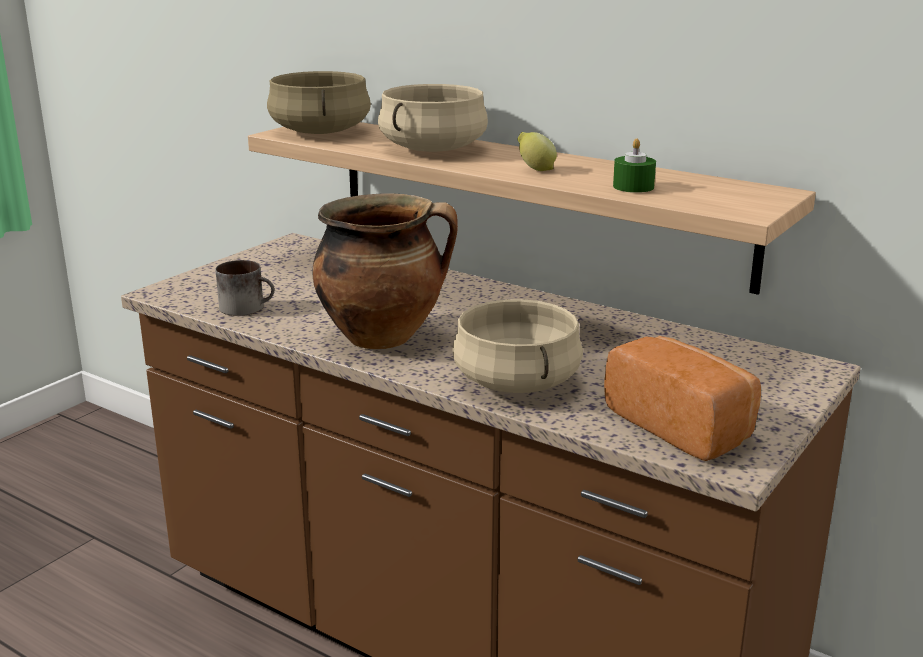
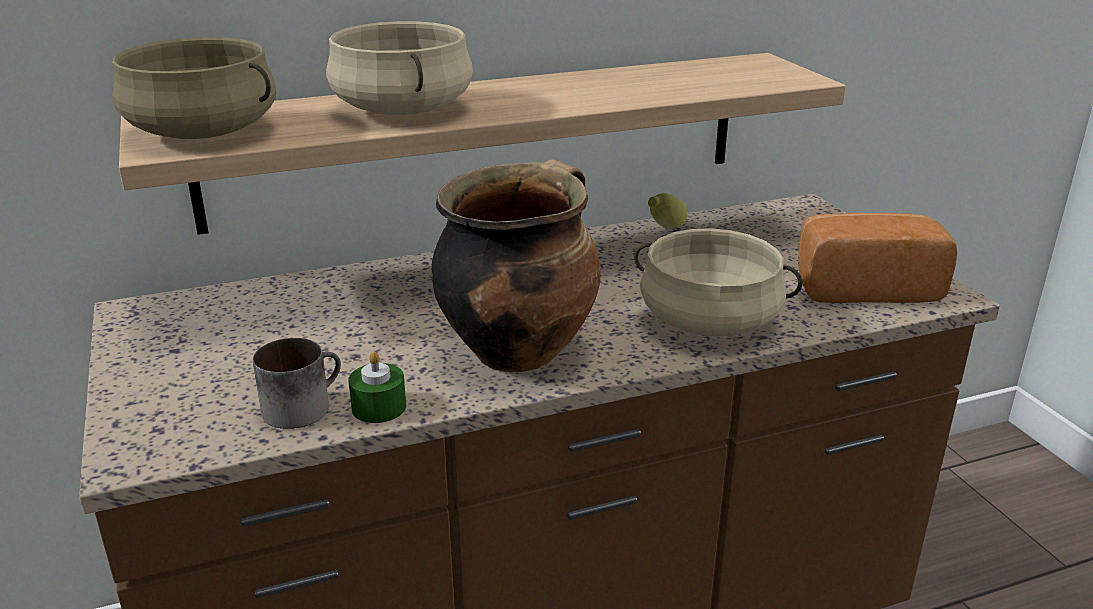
camera: 55 degrees left, 5 degrees up
lemon [518,132,557,171] -> lemon moved to [648,193,688,229]
green candle [613,138,656,193] -> green candle moved to [348,351,406,423]

